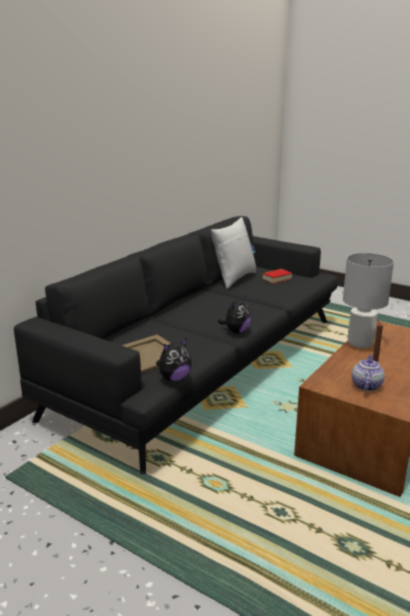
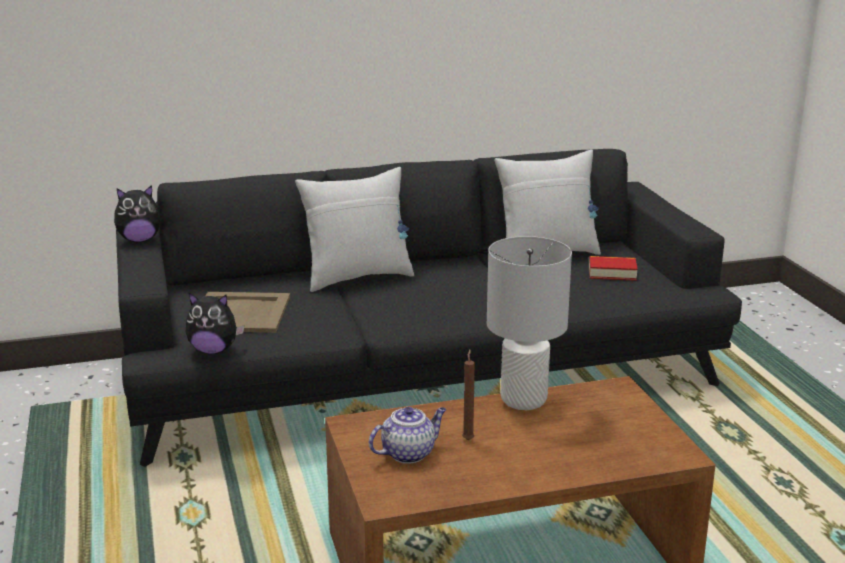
camera: 40 degrees right, 0 degrees up
plush toy [218,295,251,333] -> plush toy moved to [114,185,161,242]
none -> grey pillow [295,167,414,292]

